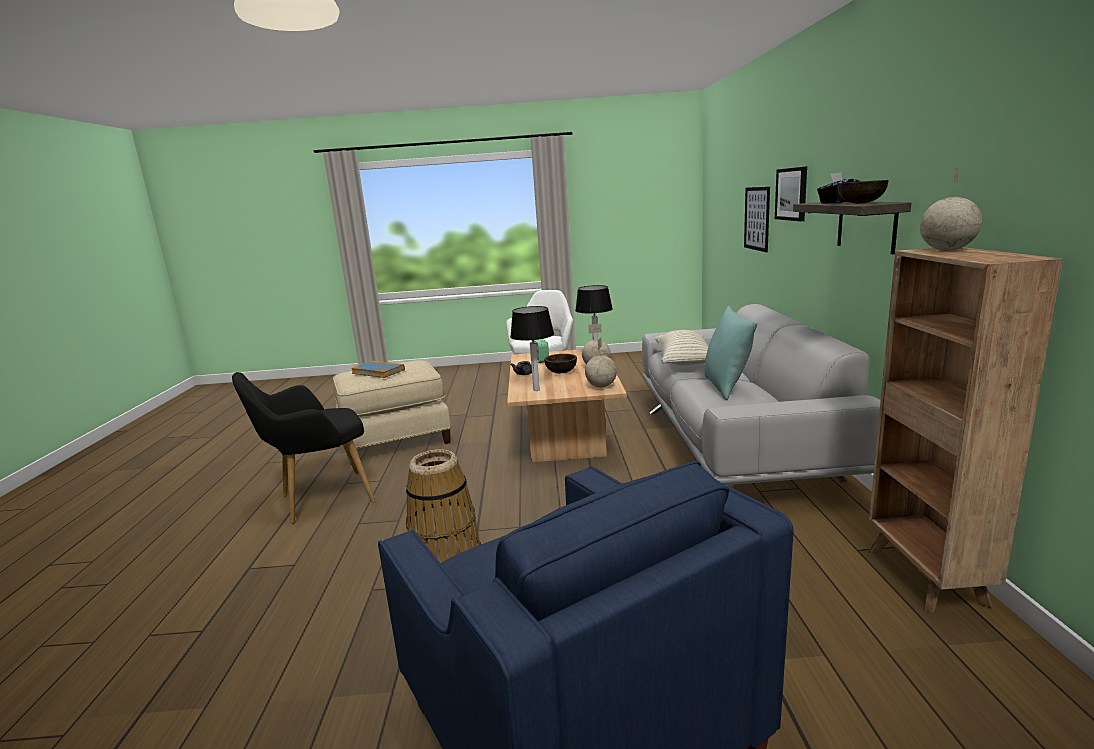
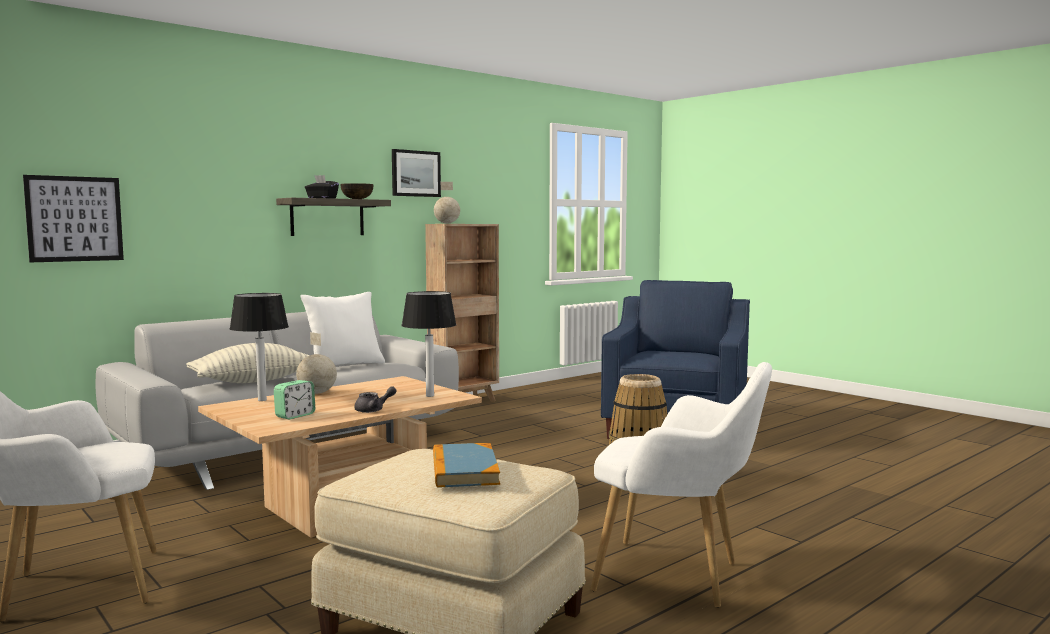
camera: 130 degrees left, 10 degrees down
black armchair [232,372,375,523] -> white armchair [591,362,772,608]
brown bowl [544,354,577,373] -> none
globe [585,338,617,387] -> none
turquoise pillow [705,306,758,400] -> white pillow [300,292,385,365]
picture [775,167,807,221] -> picture moved to [392,149,441,197]

